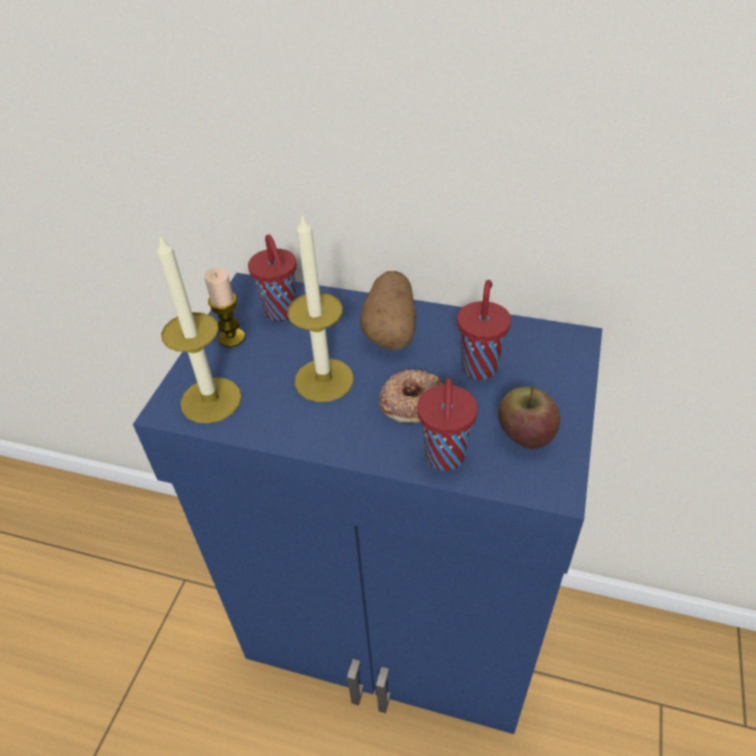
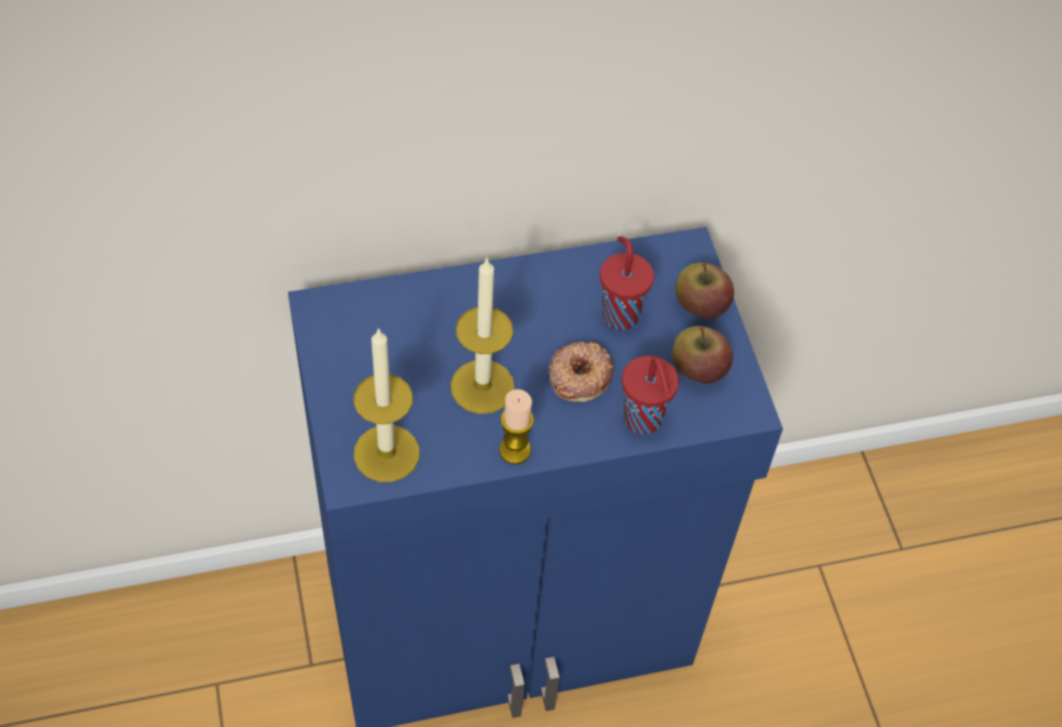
camera: 35 degrees left, 10 degrees up
candle [204,268,245,348] -> candle moved to [499,389,534,464]
red cup [248,234,297,321] -> none
potato [360,271,416,350] -> none
none -> apple [675,262,734,319]

